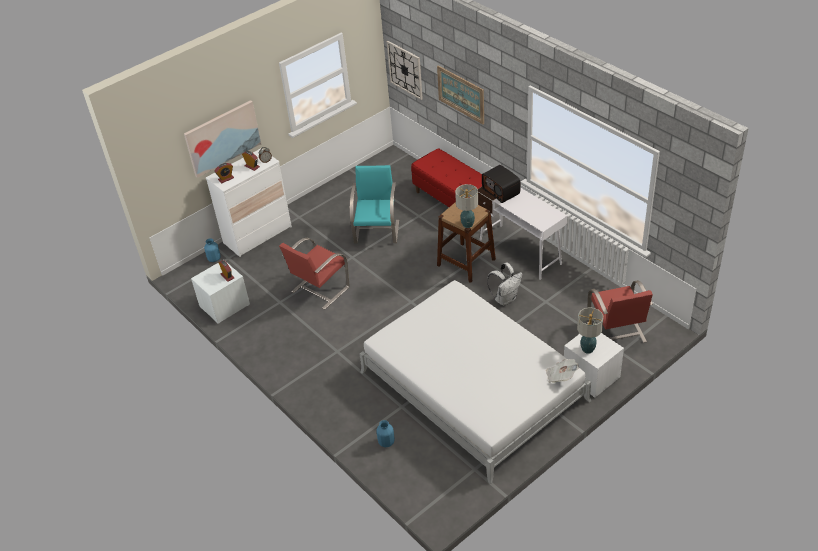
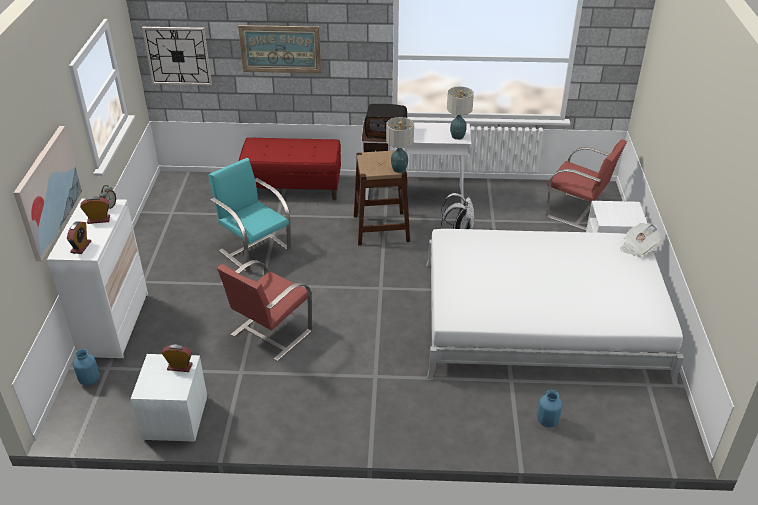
camera: 50 degrees left, 5 degrees down
red chair [279,238,350,309] -> red chair turned 45 degrees clockwise [217,260,312,361]
table lamp [577,307,603,354] -> table lamp moved to [447,86,474,140]

